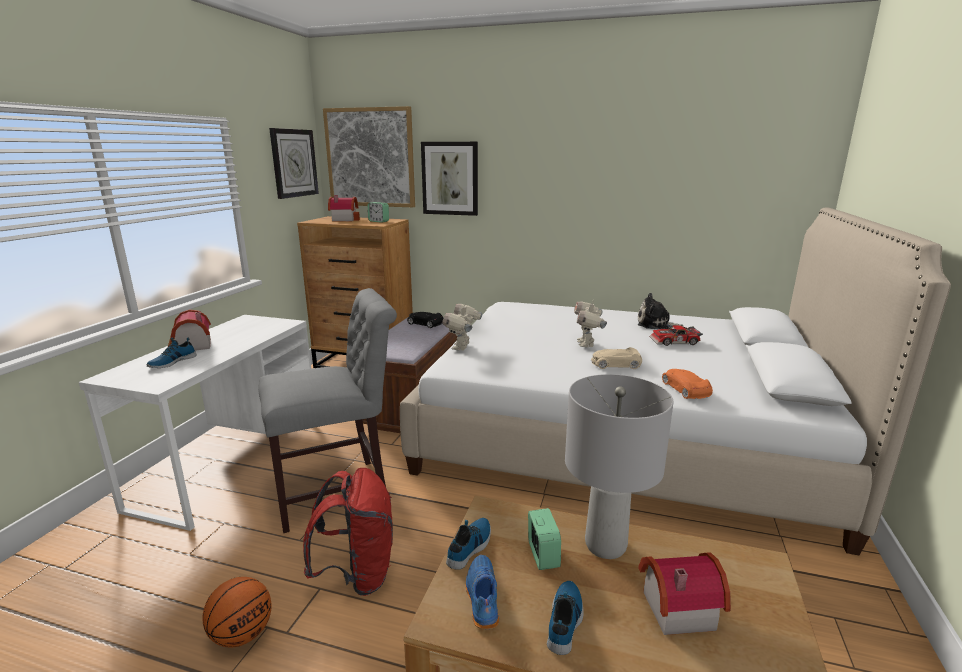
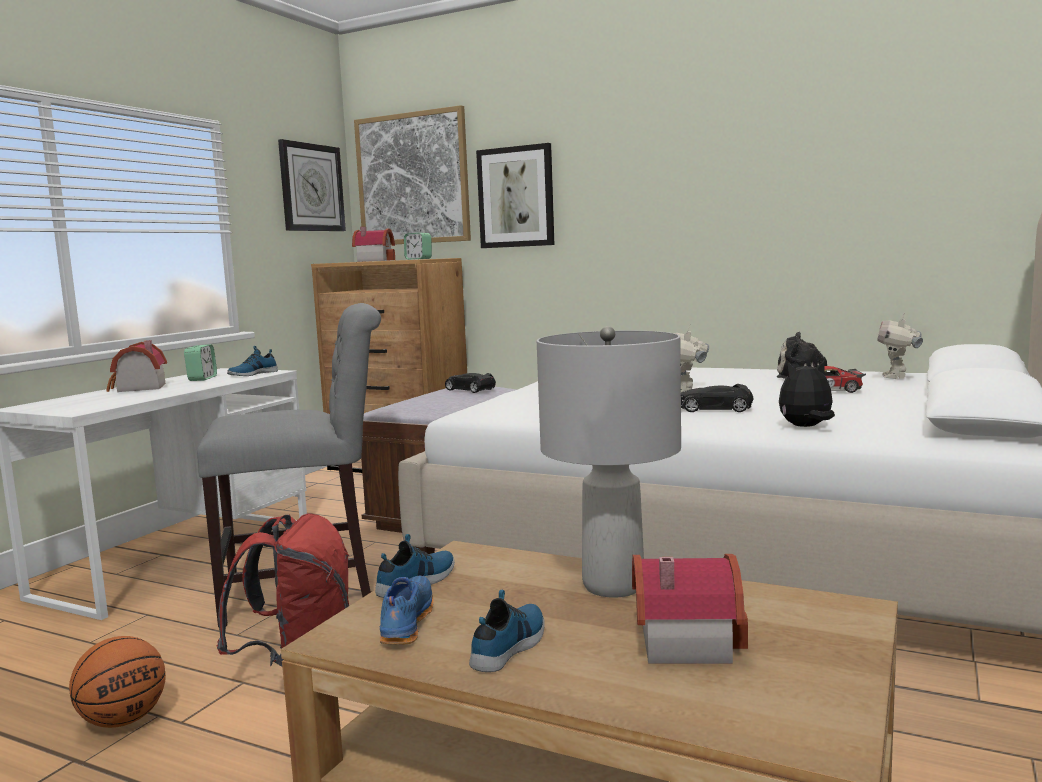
camera: 10 degrees right, 10 degrees down
shoe [147,338,197,368] -> shoe moved to [227,346,278,376]
toy robot [442,303,482,351] -> toy robot moved to [877,312,923,379]
alarm clock [528,508,561,570] -> alarm clock moved to [184,344,217,381]
beige toy car [591,347,642,369] -> black toy car [681,384,754,412]
orange toy car [662,369,713,399] -> plush toy [779,360,835,427]

